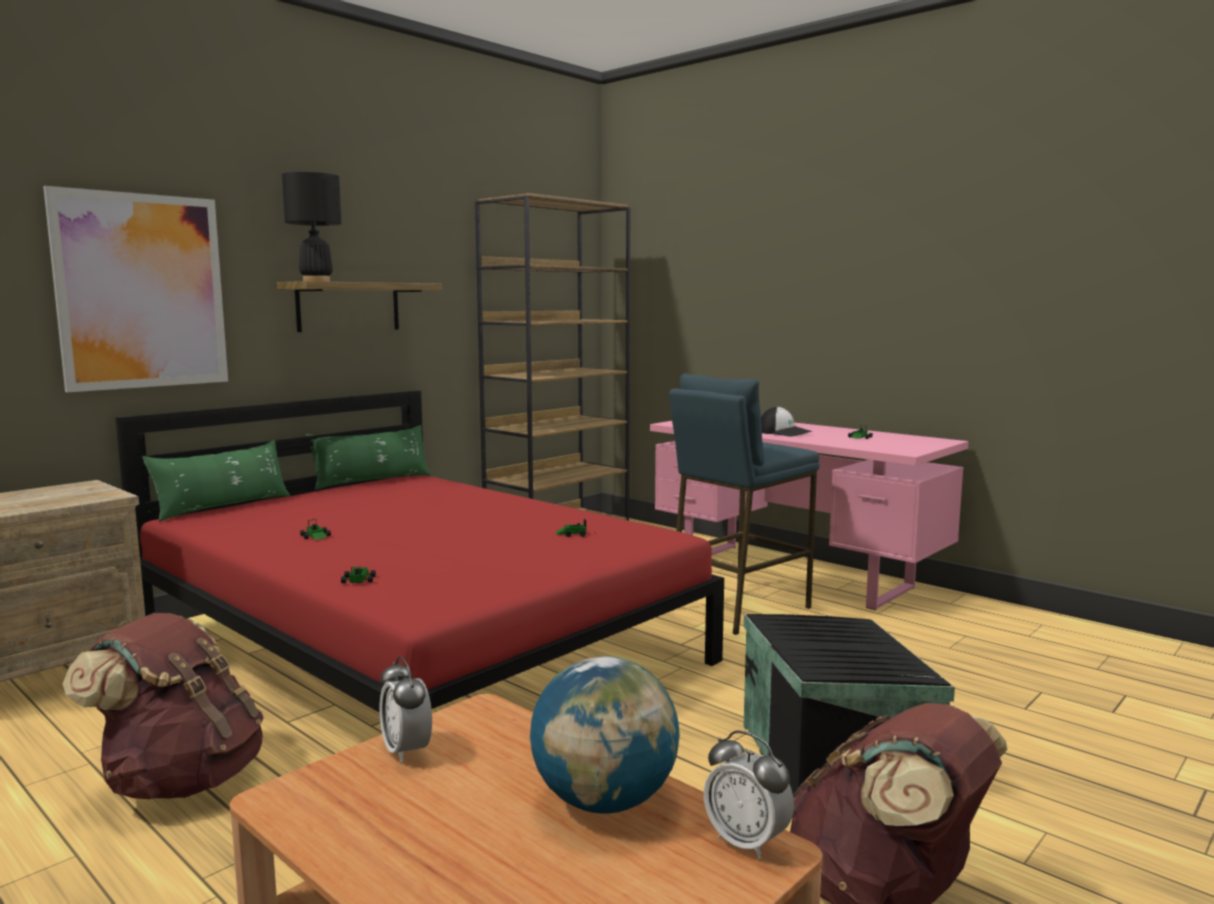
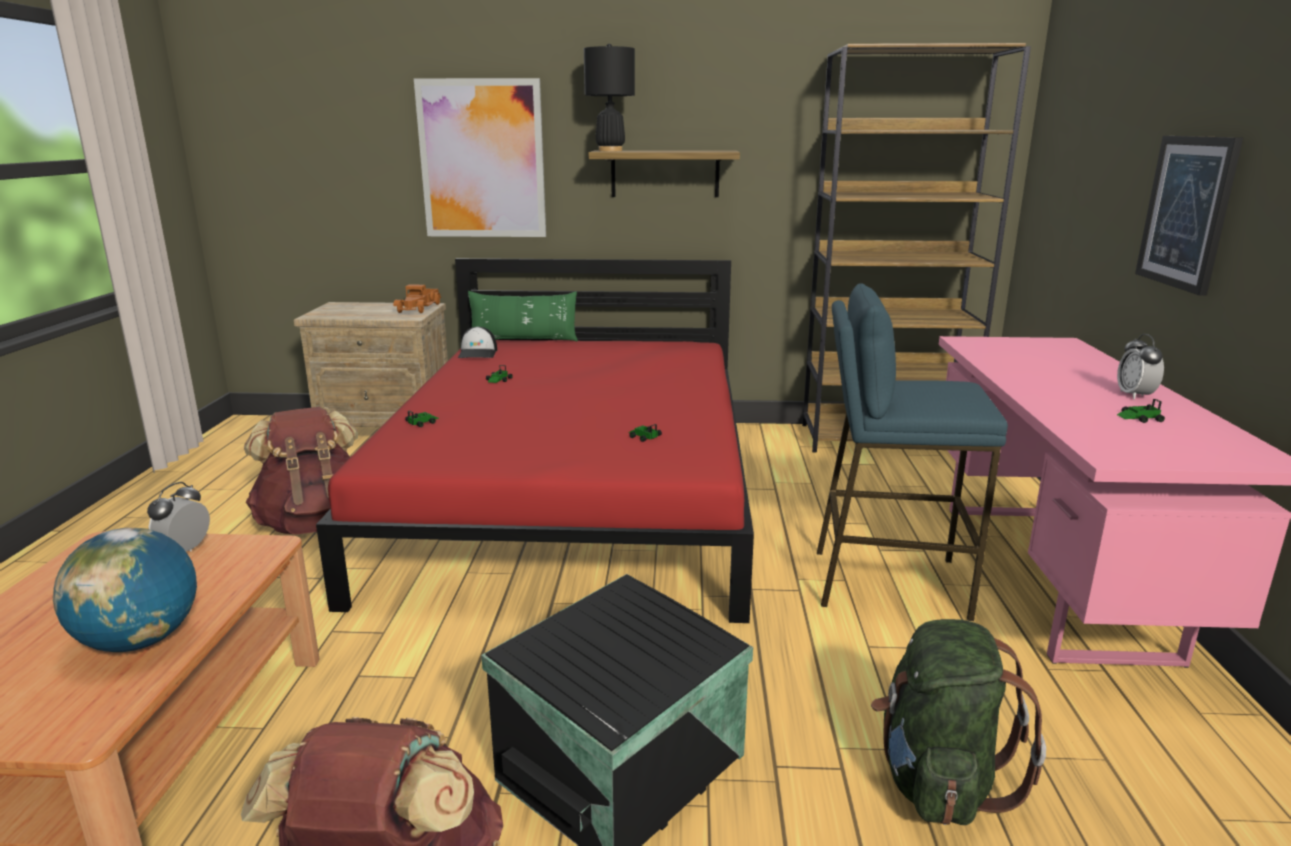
camera: 50 degrees right, 10 degrees up
green pillow [306,425,431,490] -> none
alarm clock [704,731,794,859] -> alarm clock moved to [1117,334,1164,400]
cap [761,406,813,436] -> cap moved to [458,326,497,358]
none -> toy truck [393,284,441,313]
none -> green backpack [871,619,1046,825]
none -> picture [1135,136,1243,296]

